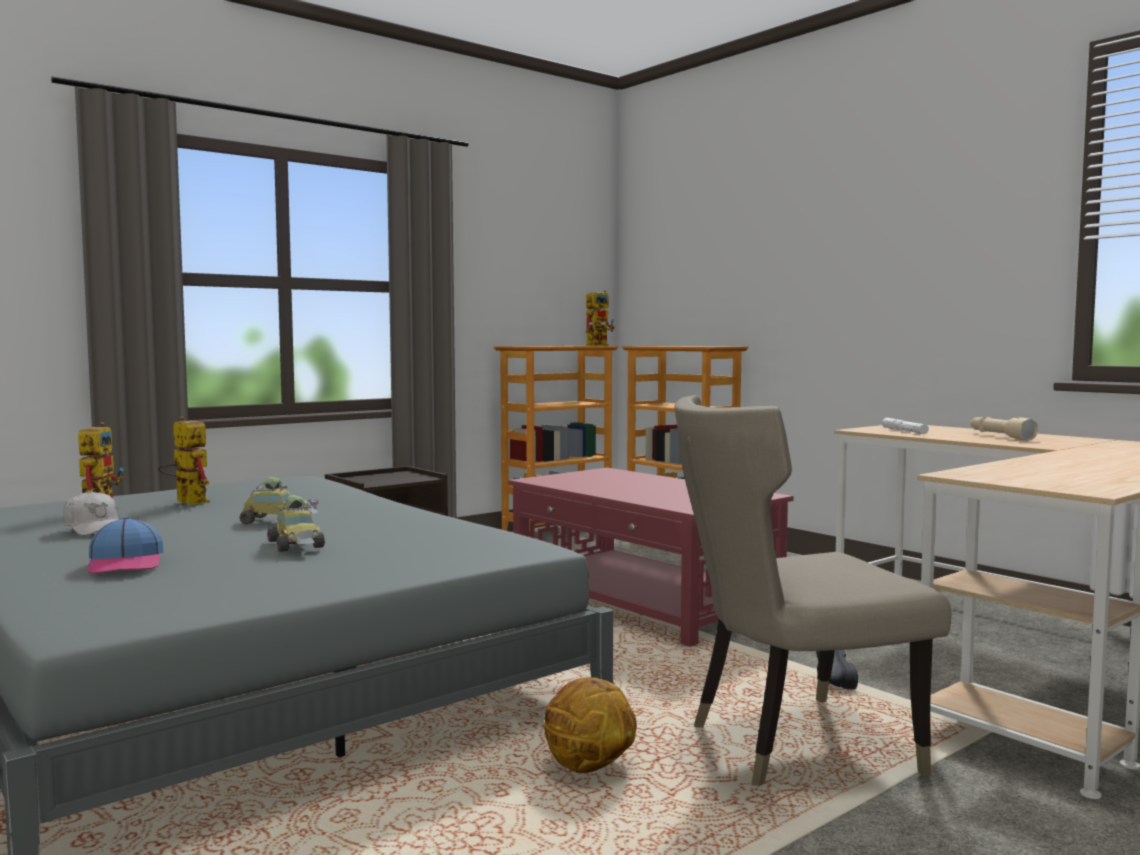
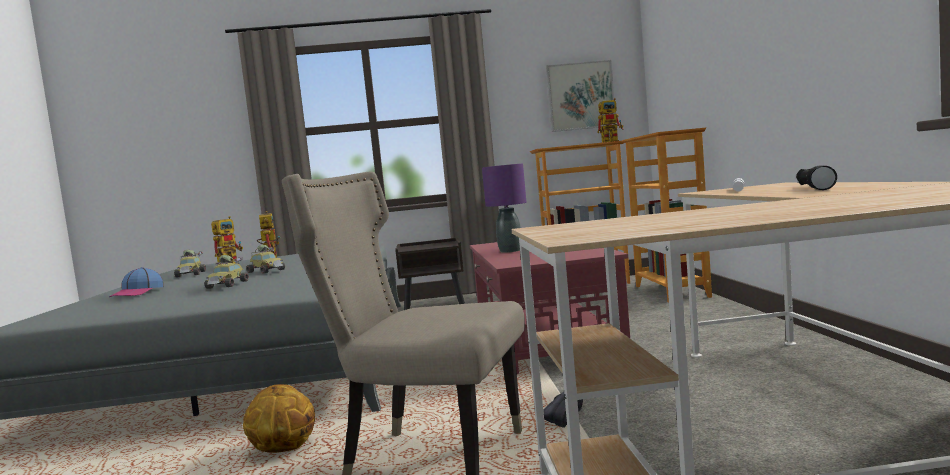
camera: 35 degrees right, 0 degrees up
white cap [63,491,119,536] -> toy car [174,249,206,278]
beige flashlight [970,417,1038,441] -> black flashlight [796,166,837,190]
none -> purple table lamp [482,164,526,253]
none -> picture [546,60,616,132]

